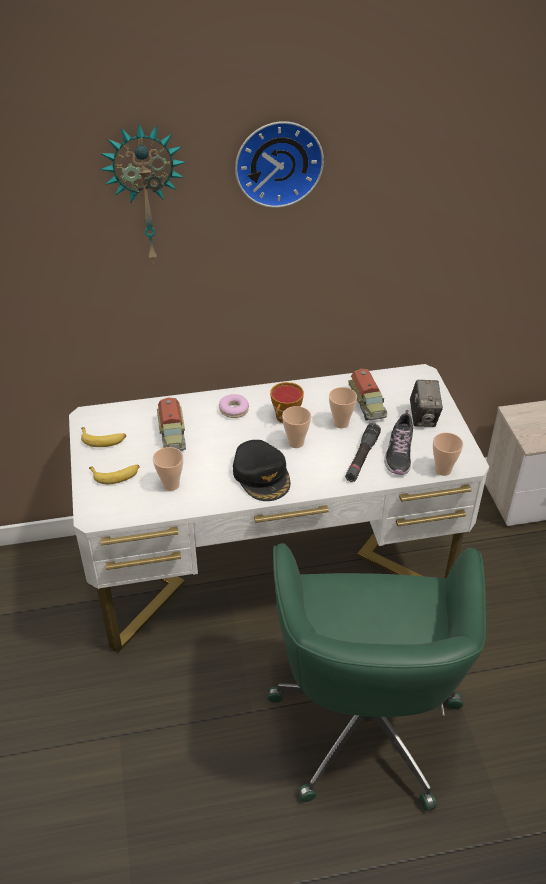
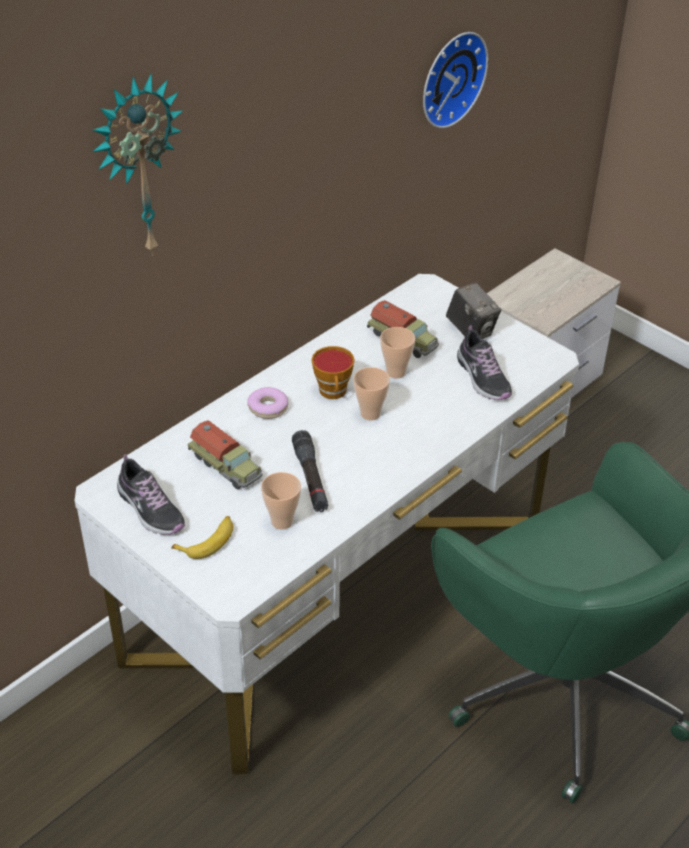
camera: 35 degrees left, 0 degrees up
banana [81,427,126,447] -> shoe [117,454,185,535]
black cap [233,440,290,501] -> none
wall clock [235,121,324,208] -> wall clock moved to [423,32,488,128]
black flashlight [345,423,381,482] -> black flashlight moved to [292,430,329,512]
cup [433,433,463,476] -> none

